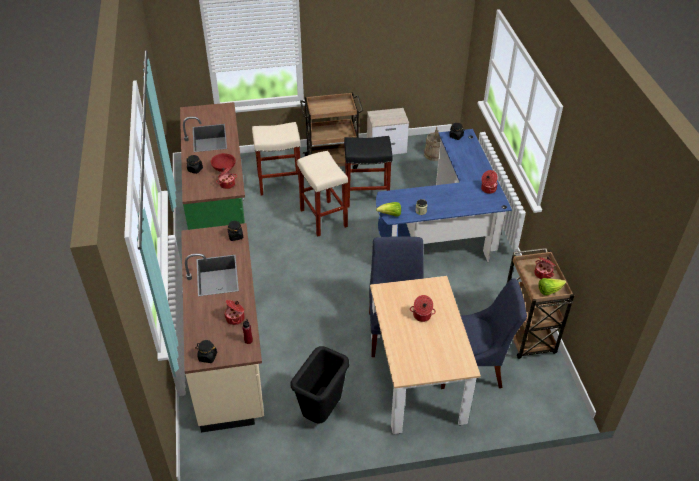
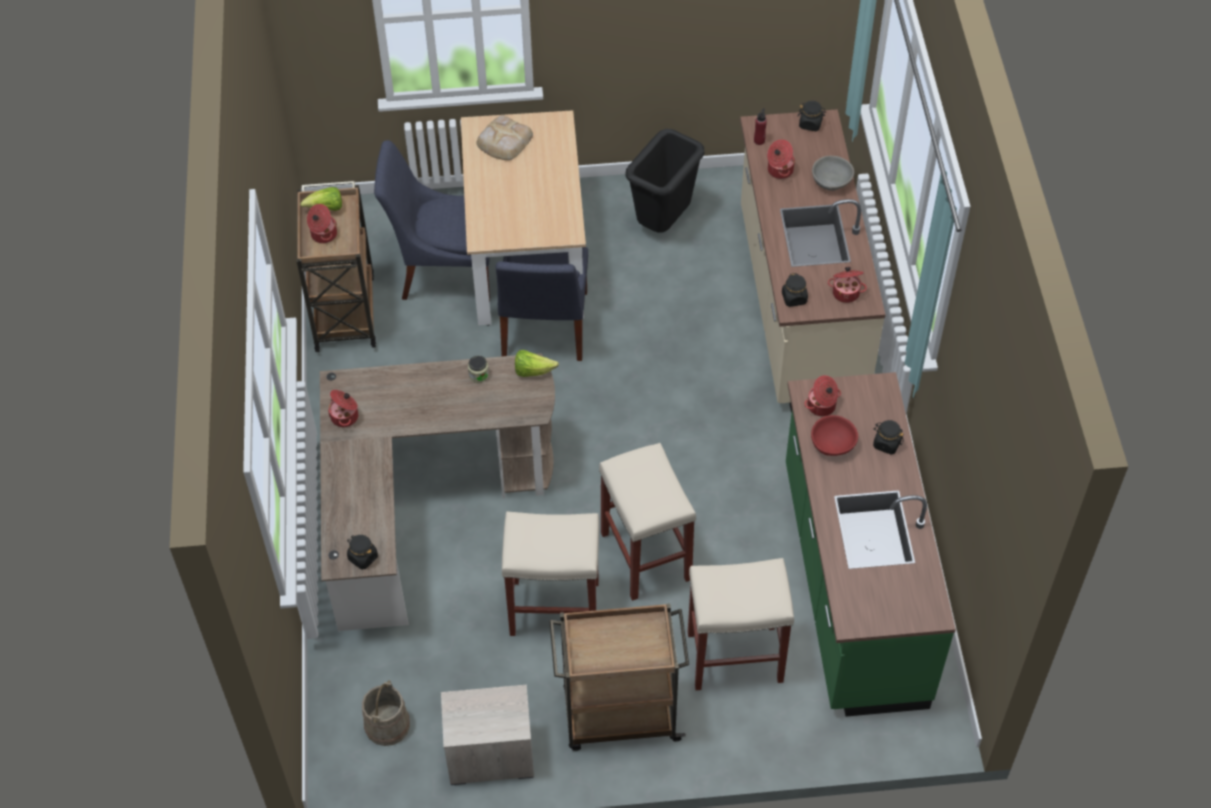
camera: 175 degrees left, 10 degrees up
black stool [344,136,392,208] -> beige stool [502,512,599,636]
blue desk [376,129,512,262] -> brown desk [320,353,555,631]
cooking pot [410,295,436,322] -> cooking pot moved to [828,267,867,303]
none -> bread [476,115,533,160]
none -> grey bowl [812,156,854,191]

